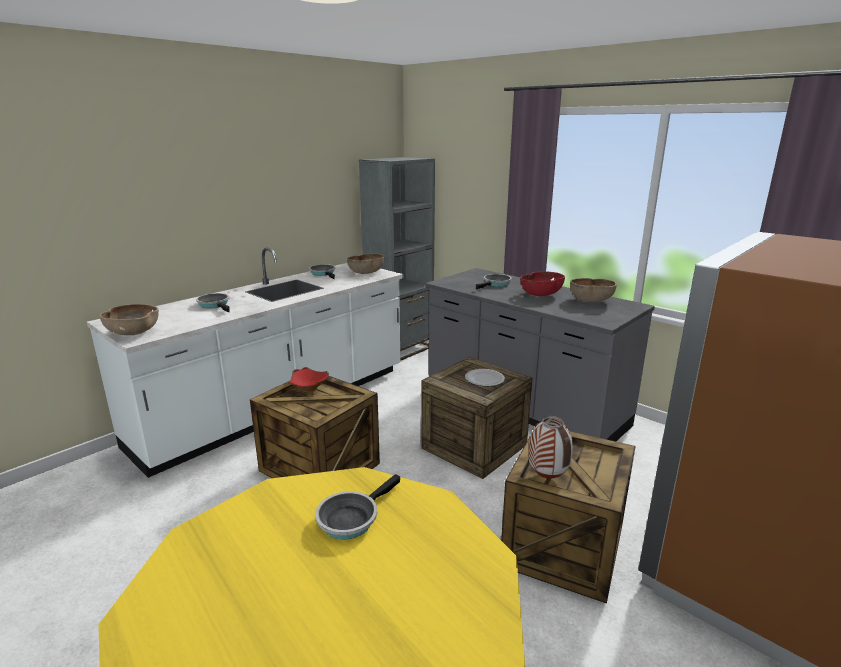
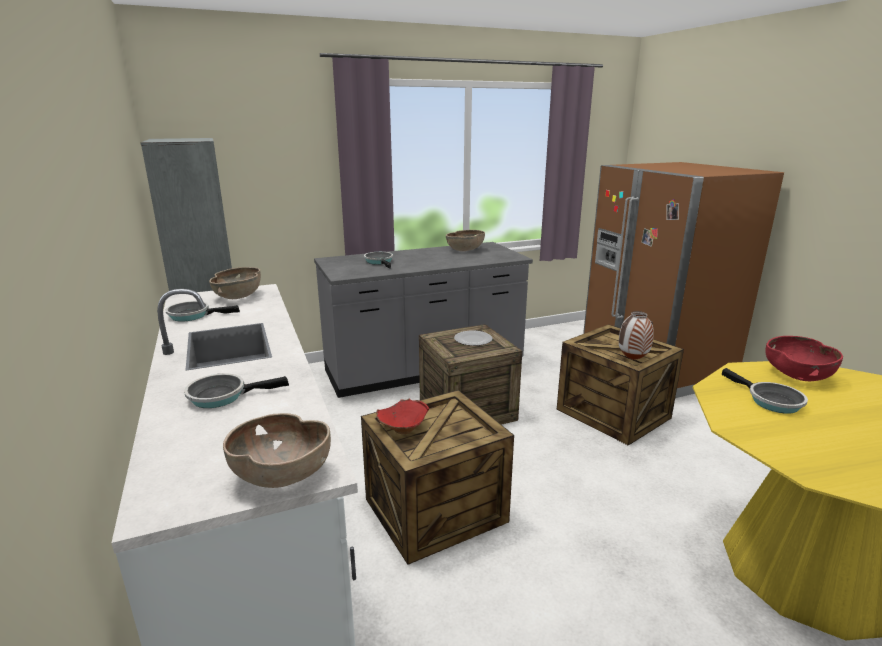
camera: 65 degrees left, 0 degrees up
red bowl [520,272,565,296] -> red bowl moved to [765,336,843,381]

